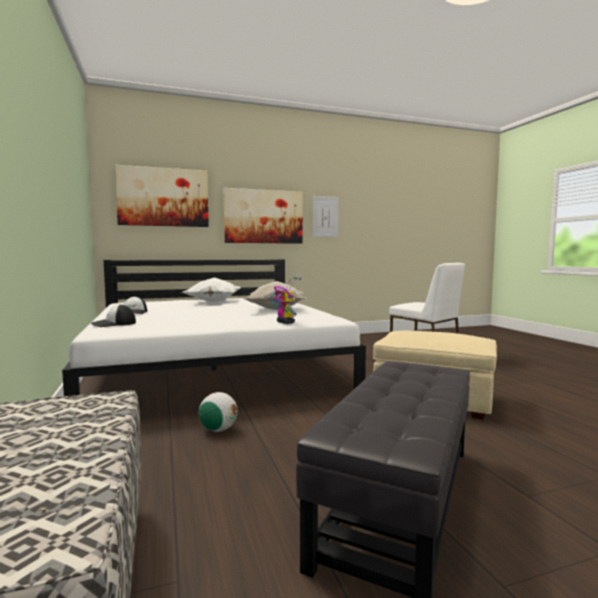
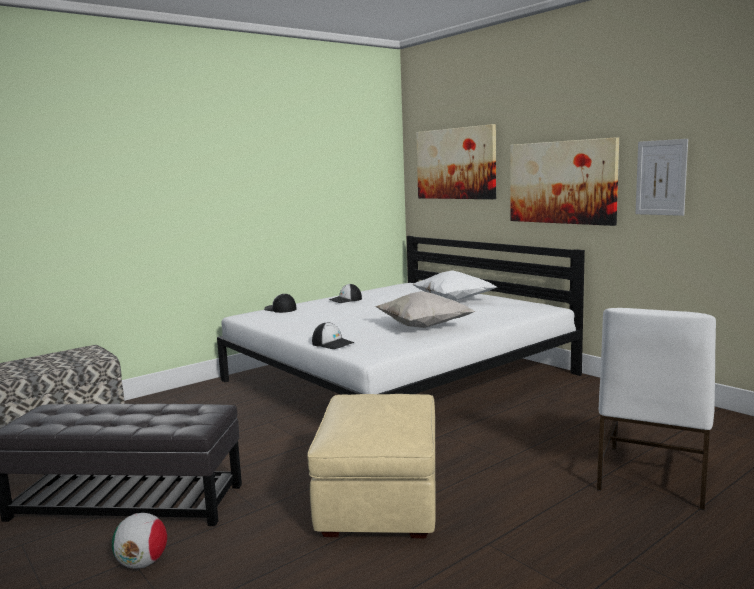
camera: 70 degrees right, 5 degrees up
football [199,392,238,432] -> football moved to [112,513,167,569]
toy robot [271,277,301,324] -> cap [312,322,354,349]

